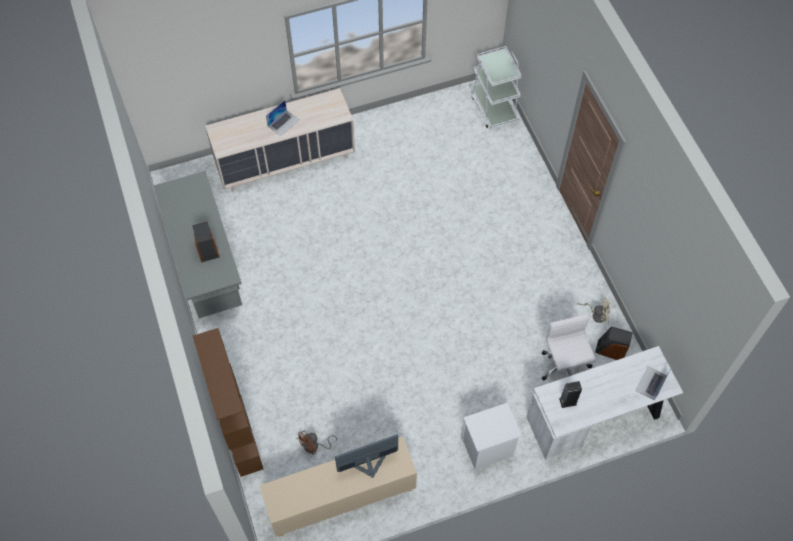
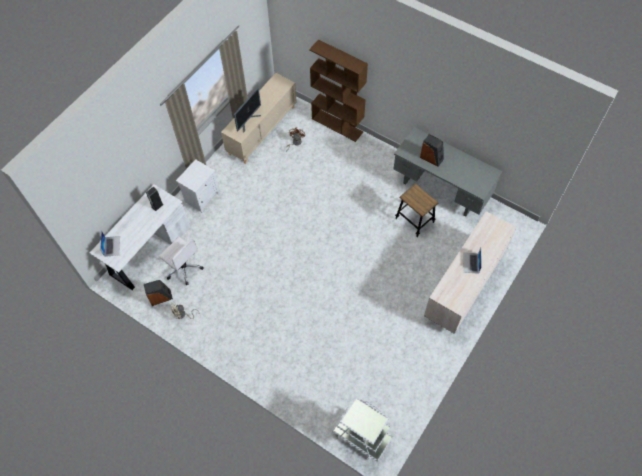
camera: 145 degrees right, 0 degrees up
none -> stool [395,183,439,237]

